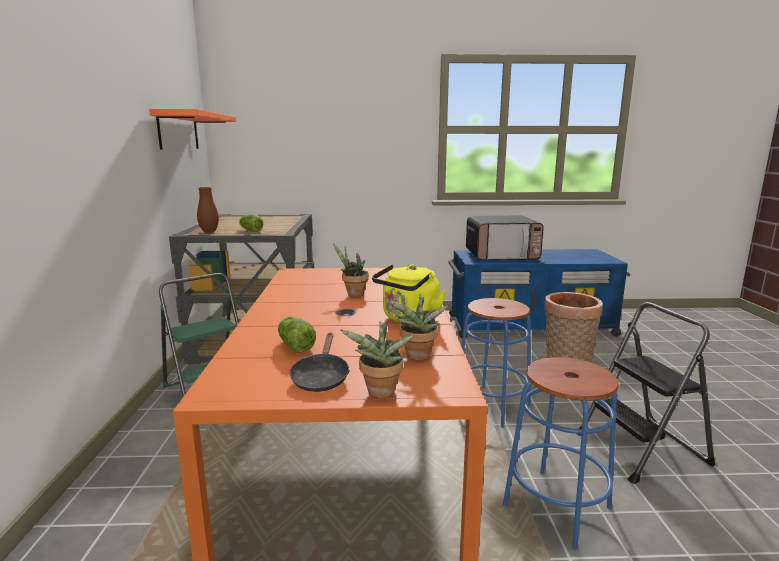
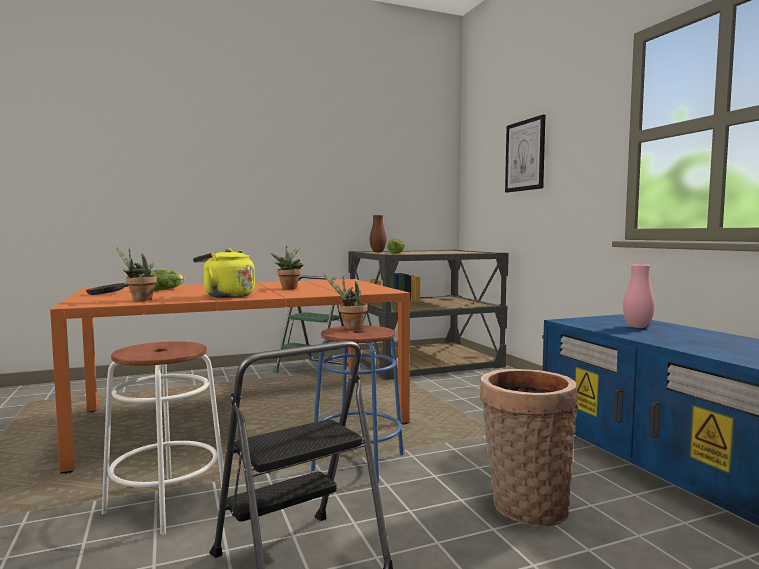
camera: 70 degrees right, 10 degrees down
orange shelf [149,109,236,149] -> none
potted plant [341,321,415,398] -> potted plant moved to [324,274,367,330]
microwave [466,215,544,260] -> pink vase [623,264,655,328]
blue stool [503,357,619,550] -> white stool [102,341,224,535]
none -> picture [505,114,545,193]

